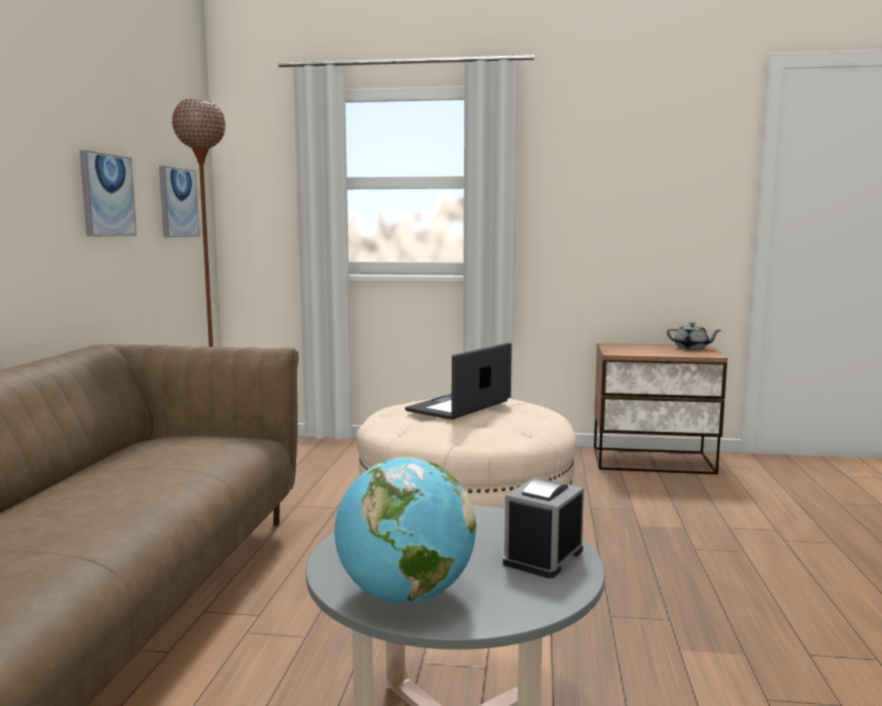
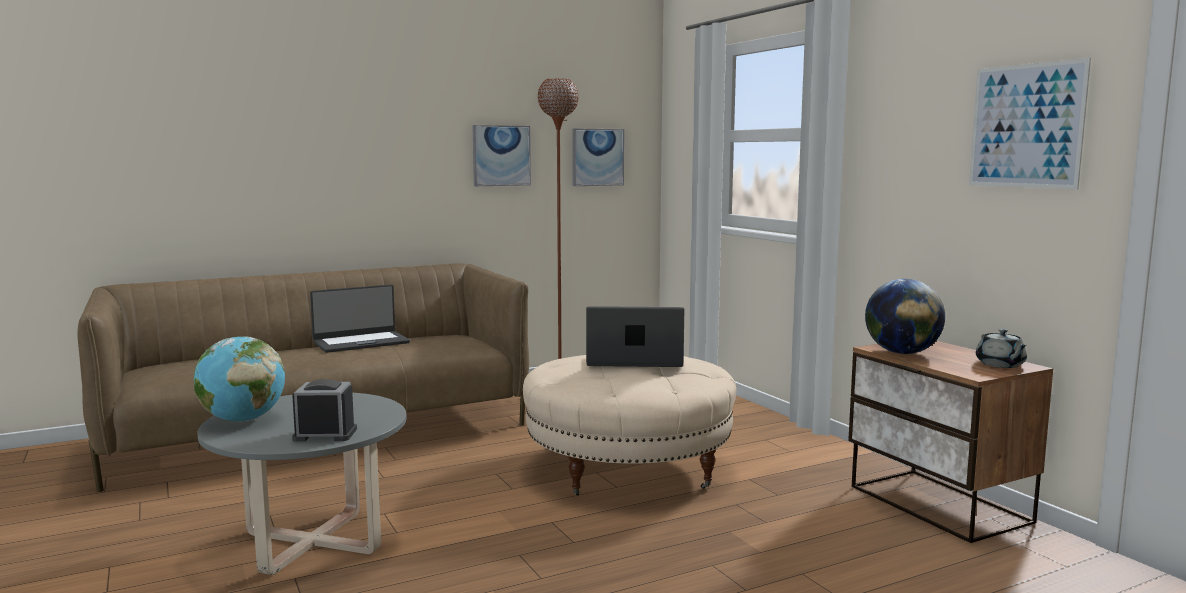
camera: 55 degrees right, 0 degrees up
none -> laptop [310,285,410,353]
none -> globe [865,279,945,354]
none -> picture [969,58,1091,189]

